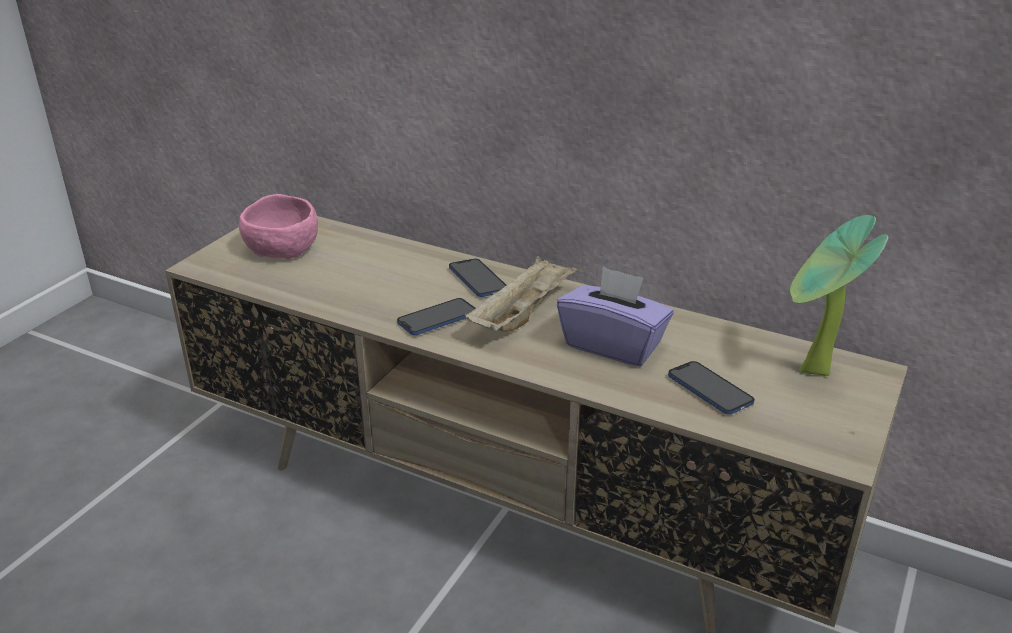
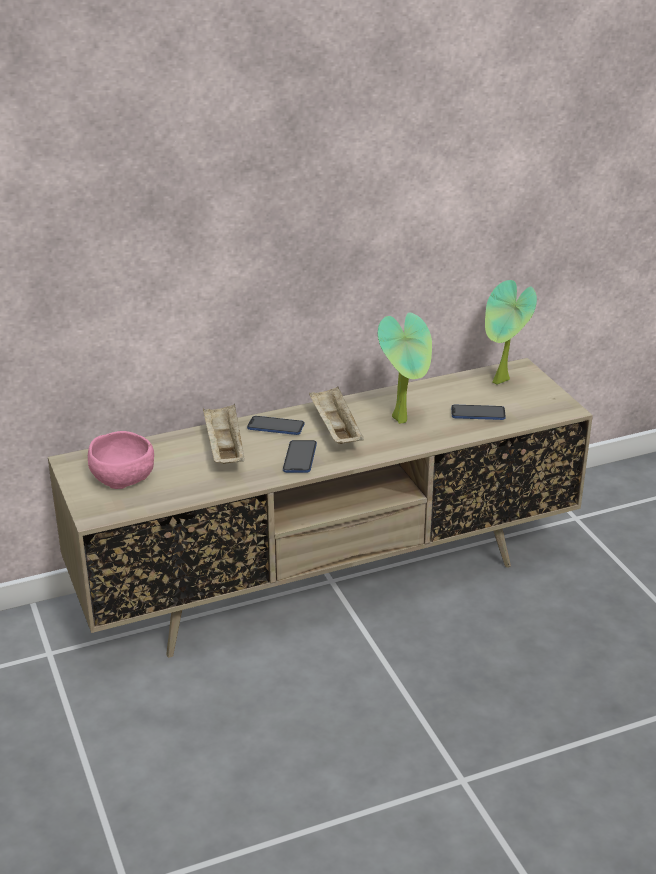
camera: 50 degrees left, 0 degrees up
purple tissue box [557,266,674,367] -> potted plant [378,312,432,424]
none -> beige tray [203,403,244,464]

